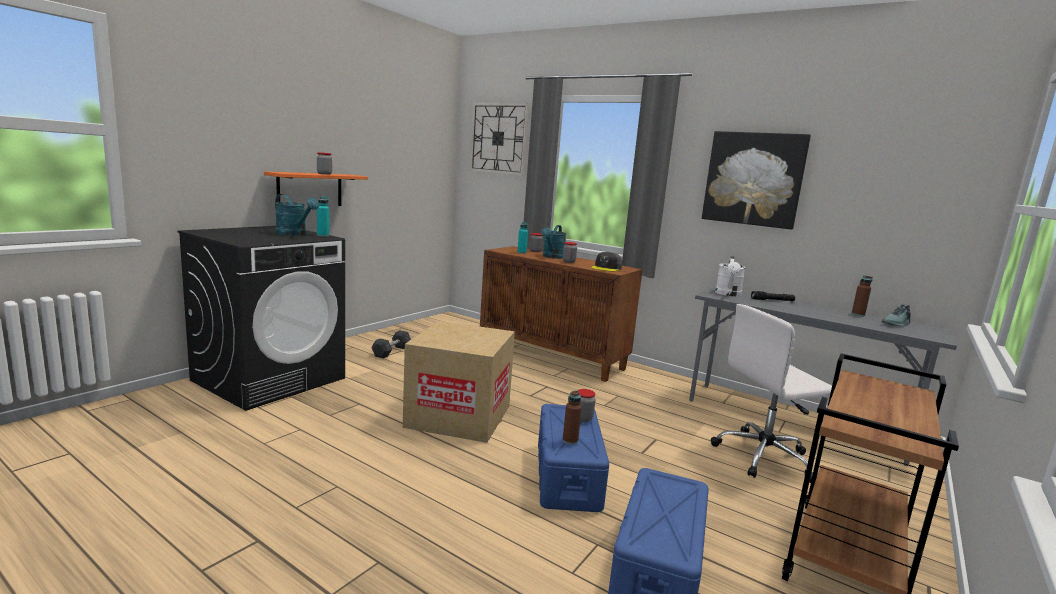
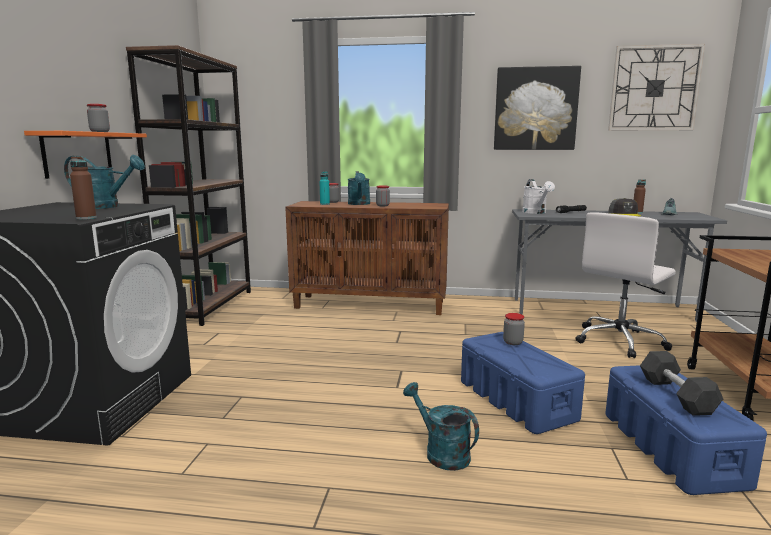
camera: 25 degrees left, 0 degrees up
turquoise bottle [317,196,329,237] -> none
grey dumbbell [371,330,411,358] -> grey dumbbell moved to [640,351,723,416]
cardboard box [403,321,515,443] -> none
wall clock [469,103,529,176] -> wall clock moved to [608,44,705,130]
brown bottle [563,390,582,445] -> brown bottle moved to [70,156,97,220]
grey cap [591,252,622,272] -> grey cap moved to [608,198,641,216]
none -> brown bookcase [126,45,251,326]
none -> turquoise watering can [403,382,479,471]

